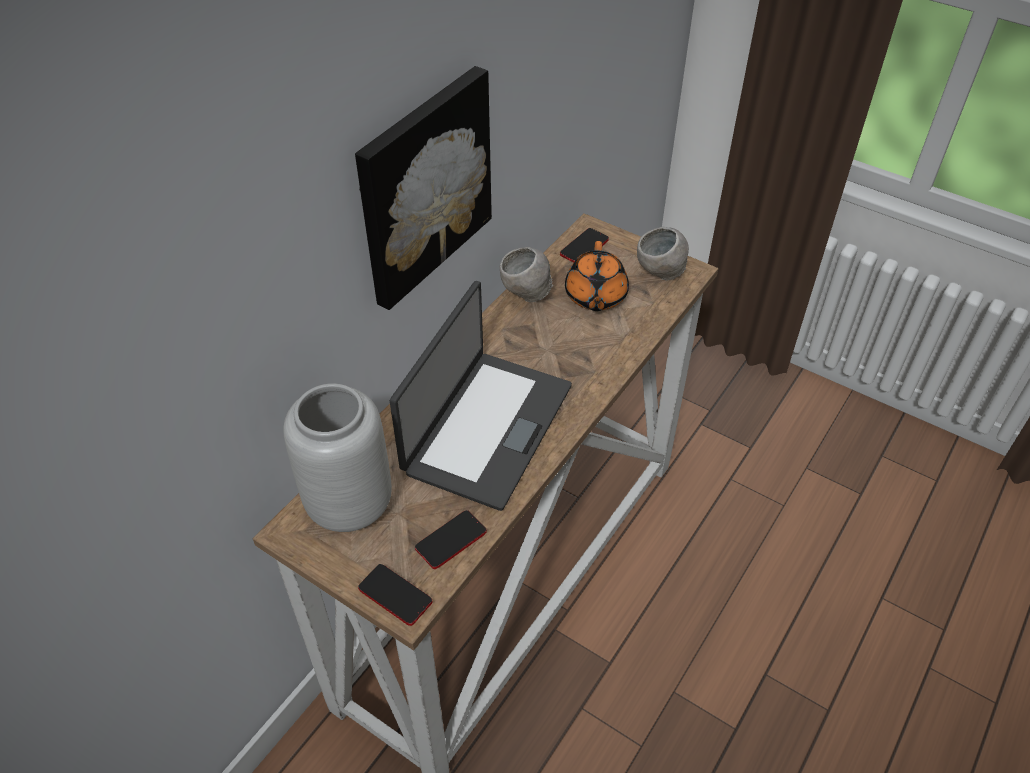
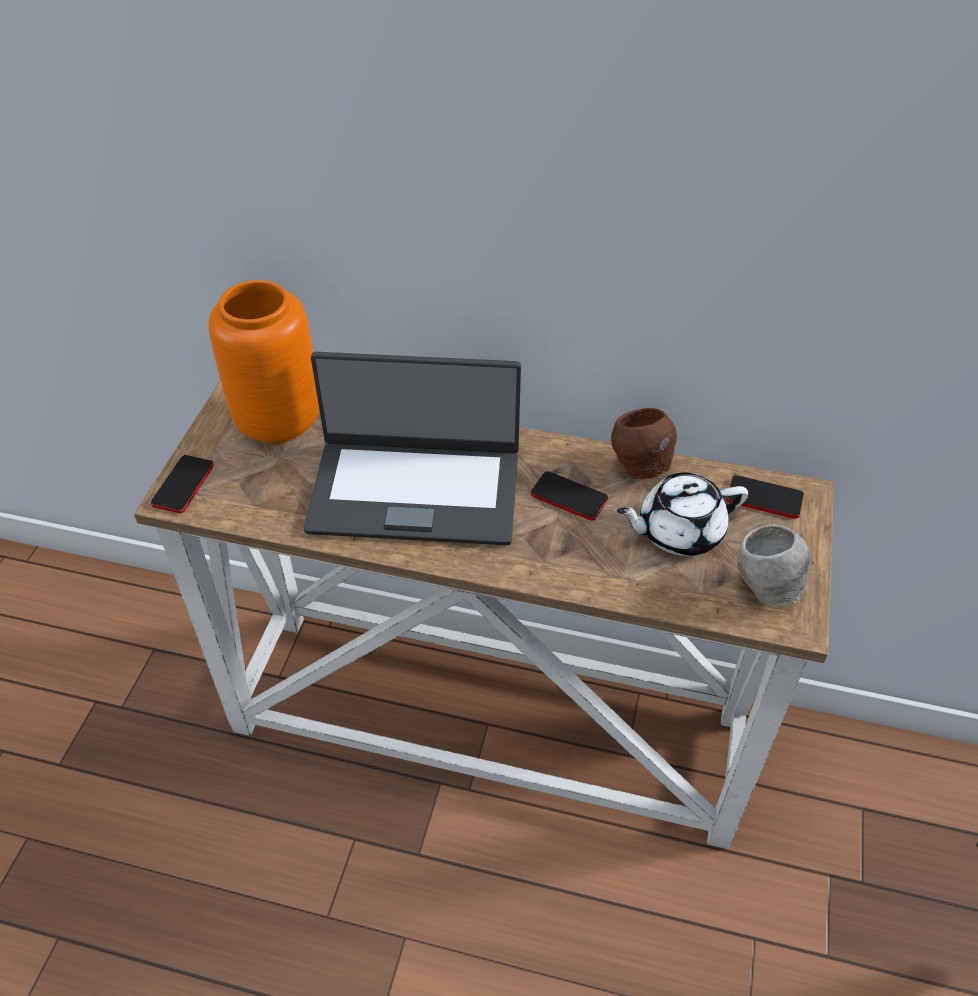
camera: 70 degrees right, 0 degrees up
grey vase [283,383,392,532] -> orange vase [209,280,320,444]
picture [355,66,492,310] -> none
phone [415,510,487,569] -> phone moved to [530,471,608,521]
grey bowl [500,247,553,302] -> brown bowl [611,408,677,479]
orange teapot [565,241,629,311] -> white teapot [617,472,748,556]

